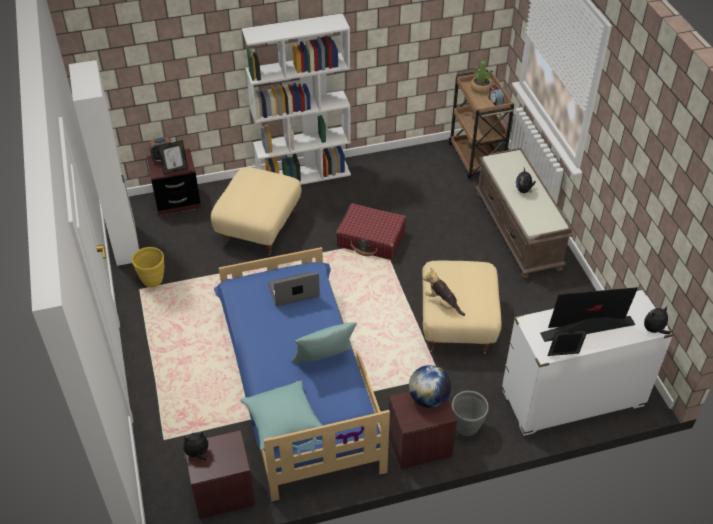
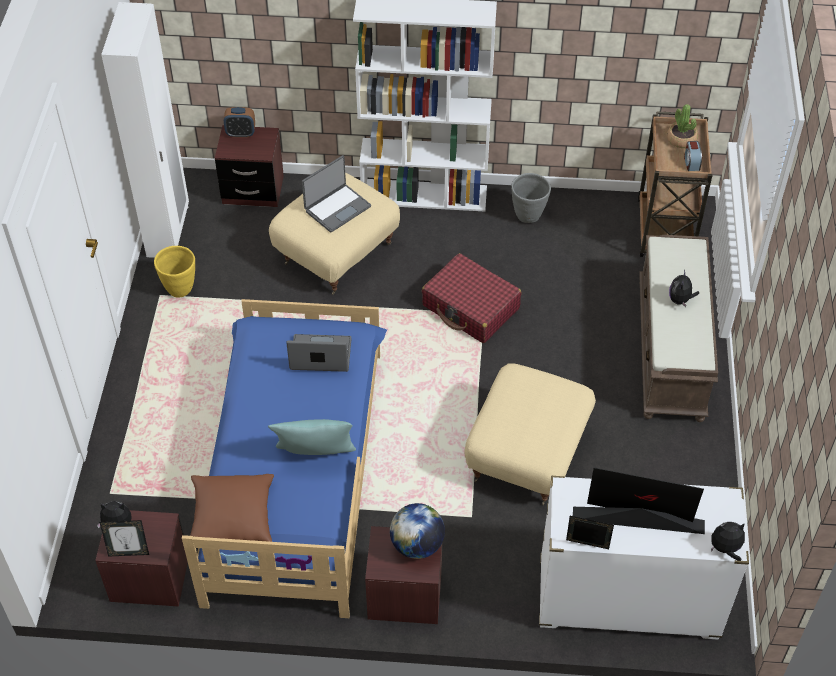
camera: 20 degrees right, 5 degrees up
picture frame [158,140,188,175] -> picture frame moved to [99,520,149,557]
turquoise pillow [240,381,323,450] -> brown pillow [190,474,274,542]
plush toy [423,268,465,316] -> none
grey planter [452,391,489,436] -> grey planter moved to [511,173,551,223]
none -> laptop [302,155,371,232]

